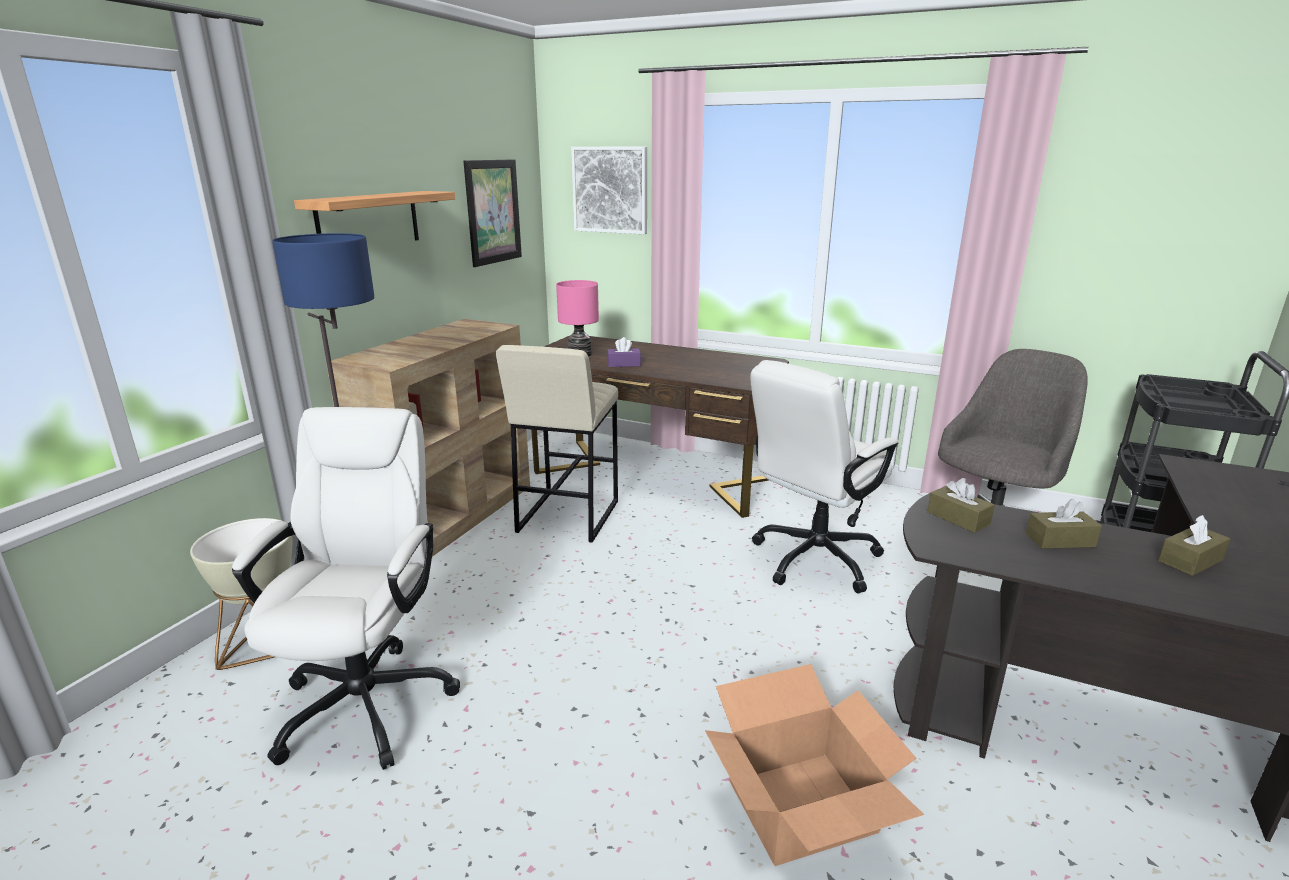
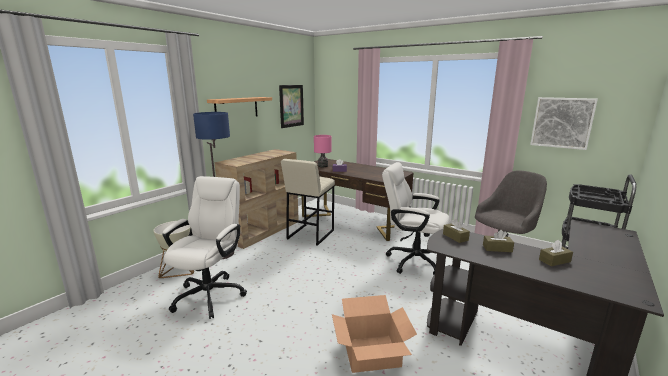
camera: 10 degrees right, 5 degrees down
picture [571,147,647,234] -> picture moved to [530,97,598,150]
white office chair [750,360,898,593] -> white office chair turned 60 degrees clockwise [382,162,450,275]

